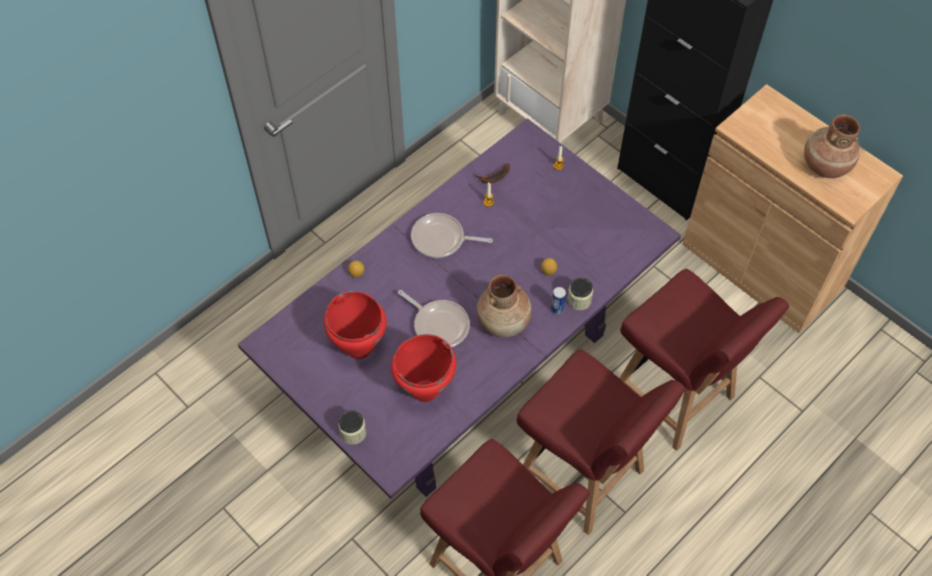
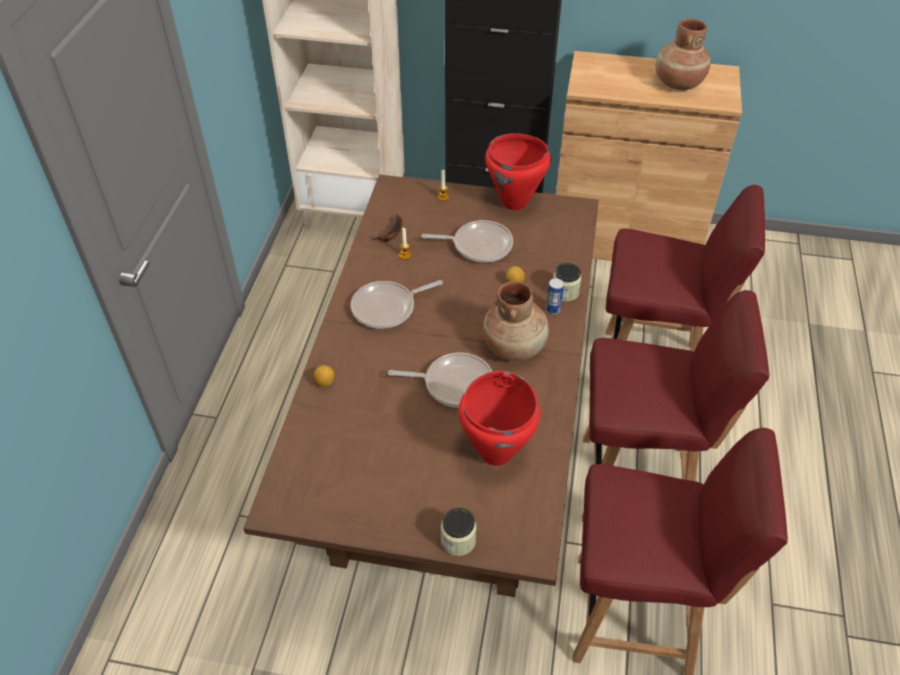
camera: 35 degrees left, 10 degrees down
purple dining table [238,118,681,499] -> brown dining table [243,175,599,597]
red cooking pot [324,291,387,359] -> red cooking pot moved to [485,133,551,210]
none -> frying pan [422,220,513,263]

